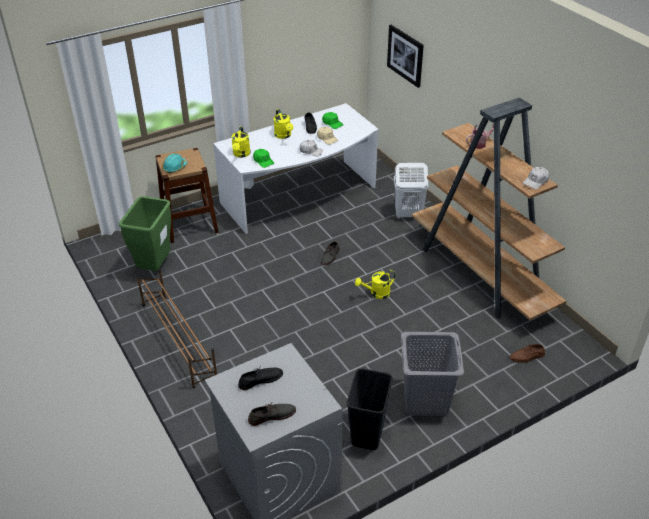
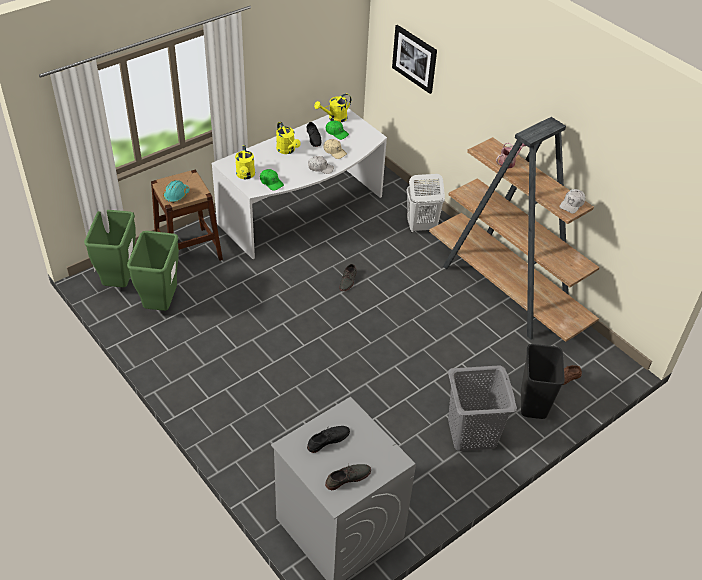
camera: 10 degrees left, 5 degrees up
brown shoe rack [137,269,217,388] -> none
black trash can [347,368,393,450] -> black trash can moved to [521,344,565,419]
yellow watering can [355,270,395,299] -> yellow watering can moved to [314,94,351,122]
none -> green trash can [84,210,136,287]

